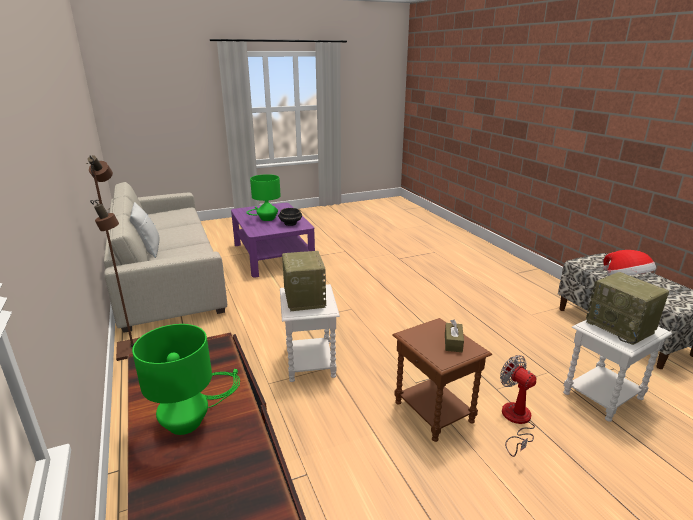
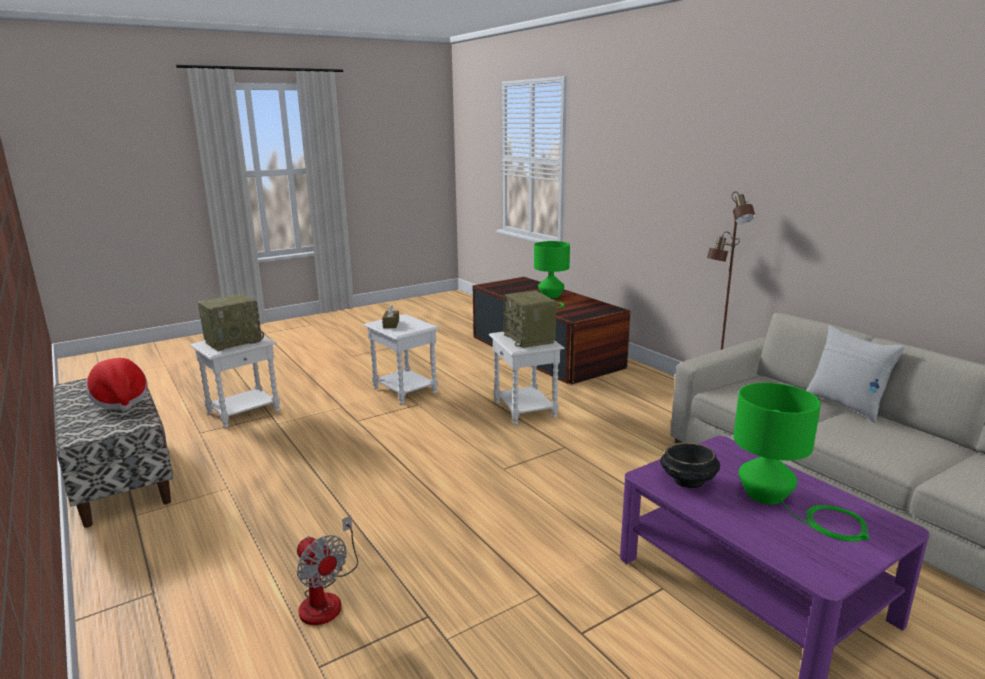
camera: 170 degrees right, 5 degrees down
brown side table [392,318,492,442] -> white side table [363,314,440,404]
fan [500,355,536,457] -> fan moved to [297,515,358,625]
radio [586,272,669,345] -> radio turned 90 degrees clockwise [198,294,264,351]

